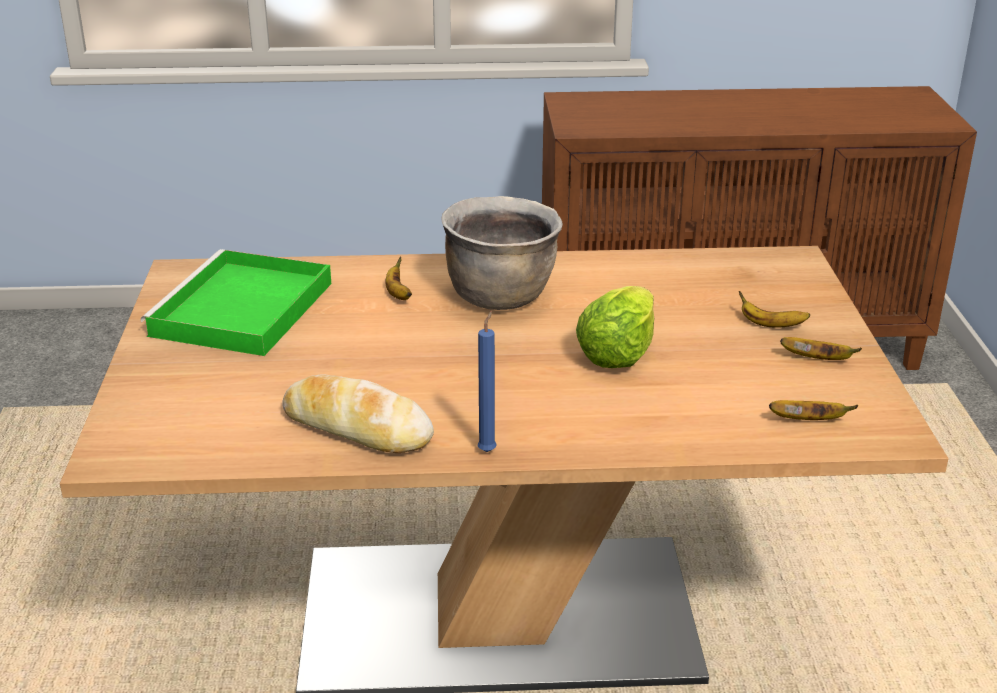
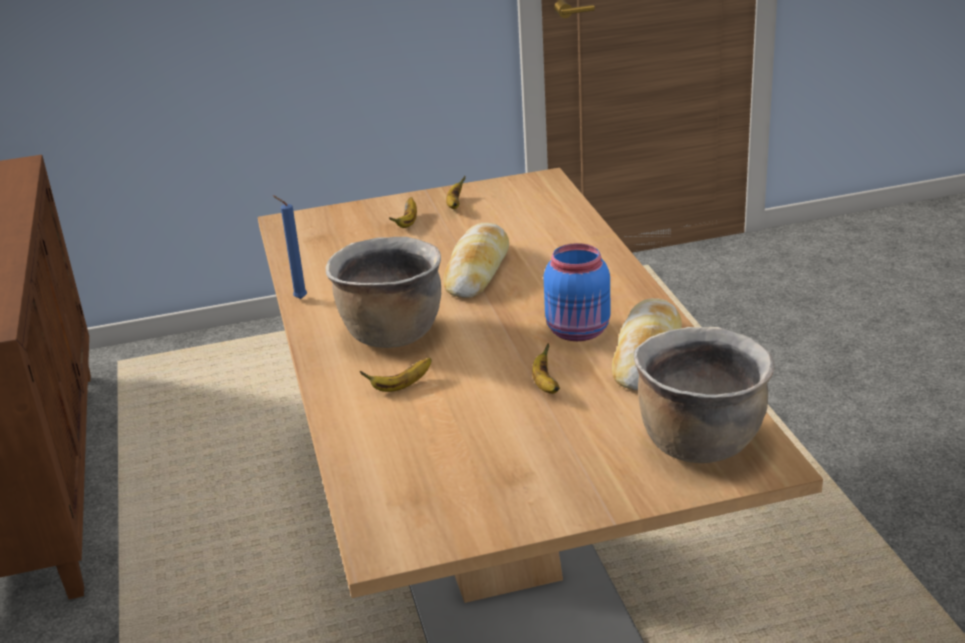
camera: 100 degrees left, 0 degrees up
green tray [141,249,331,356] -> none
blue candle [477,311,497,452] -> blue candle moved to [273,195,307,299]
lettuce [576,286,654,368] -> bread [444,223,509,298]
banana [769,400,858,420] -> banana moved to [532,343,560,394]
none -> blue jar [544,243,611,341]
none -> brown cooking pot [634,327,774,463]

